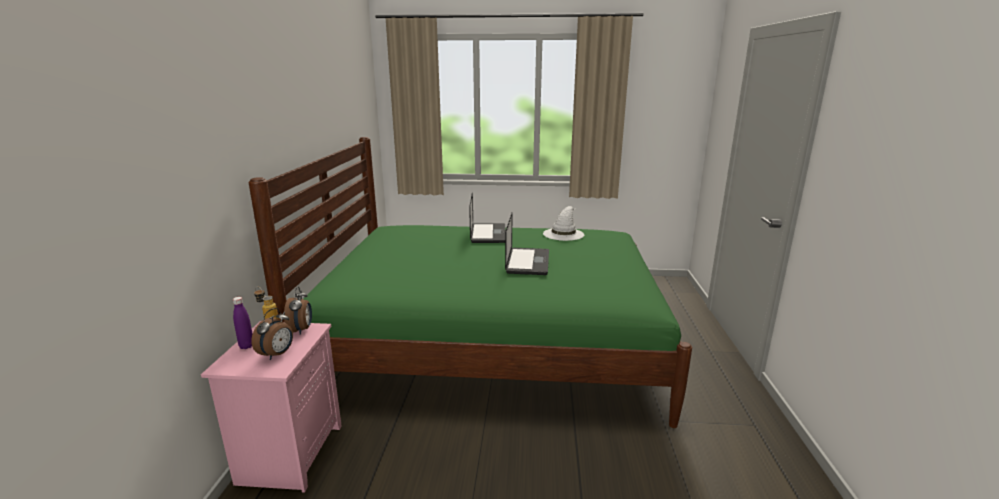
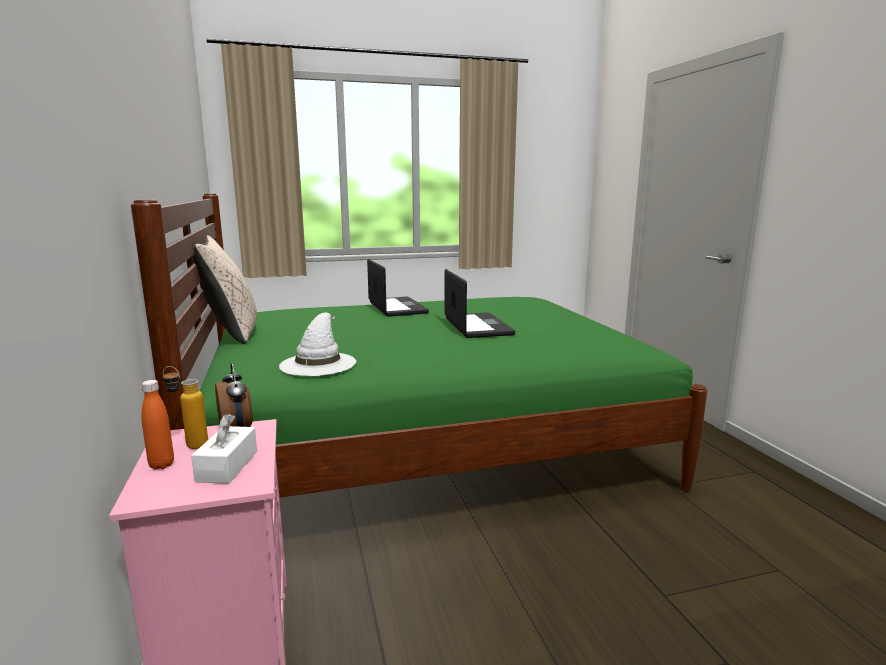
camera: 20 degrees left, 5 degrees down
purple bottle [233,297,253,349] -> orange bottle [142,380,174,470]
alarm clock [251,308,293,360] -> white tissue box [191,414,257,484]
white hat [543,206,584,241] -> white hat moved to [279,313,356,376]
none -> beige pillow [193,235,257,344]

